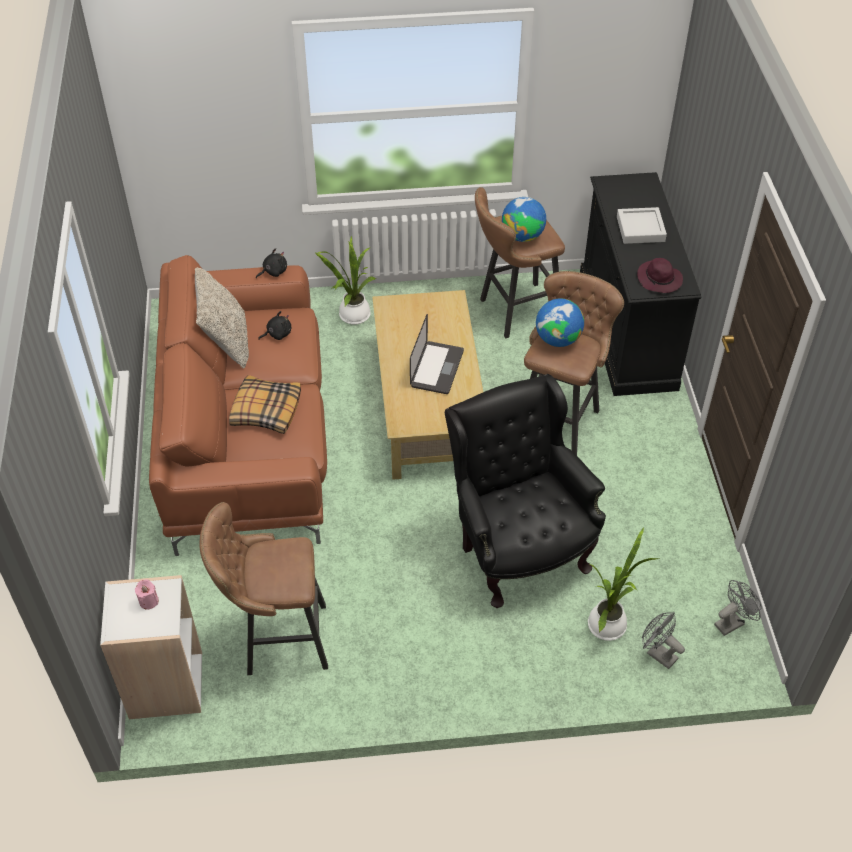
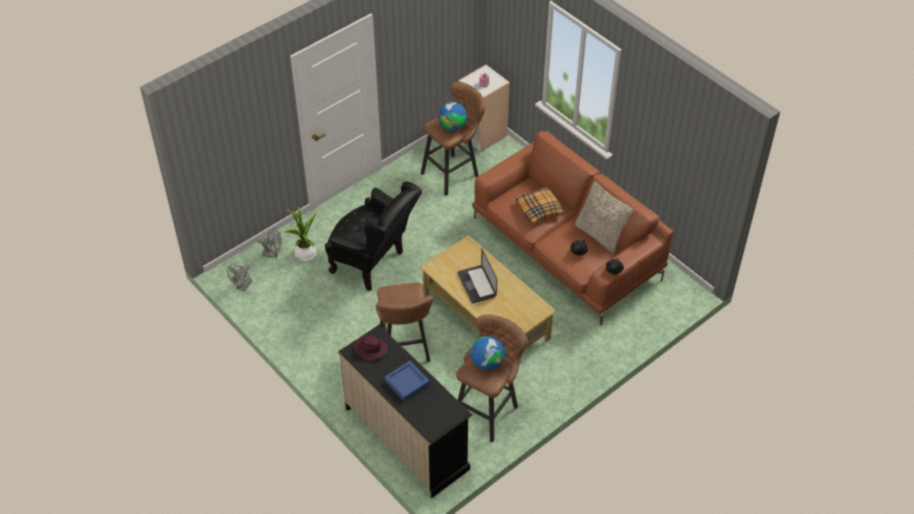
camera: 145 degrees right, 0 degrees up
potted plant [315,235,376,325] -> none
globe [536,299,584,347] -> globe moved to [438,102,467,131]
grey tray [617,207,667,244] -> blue tray [385,361,430,402]

